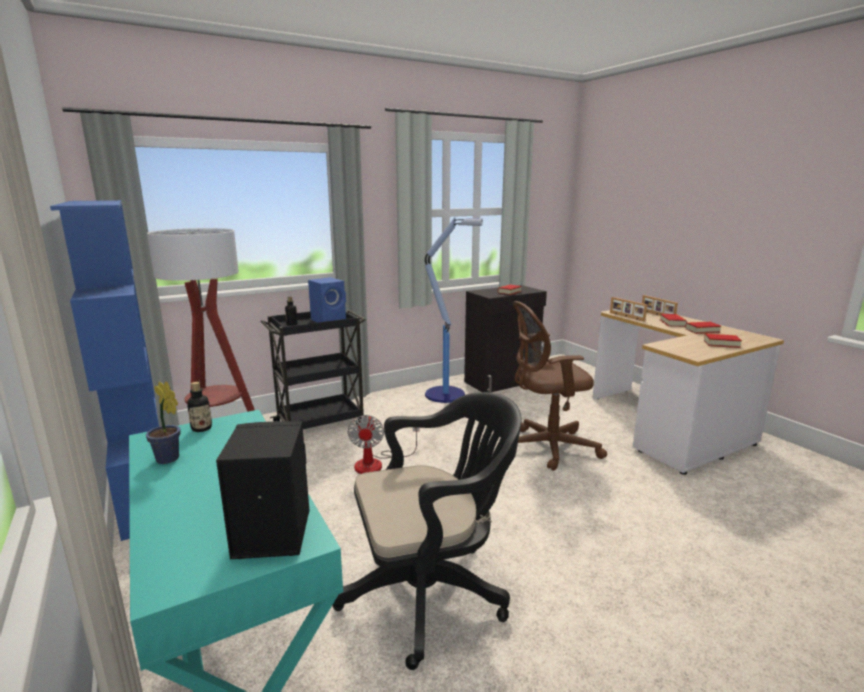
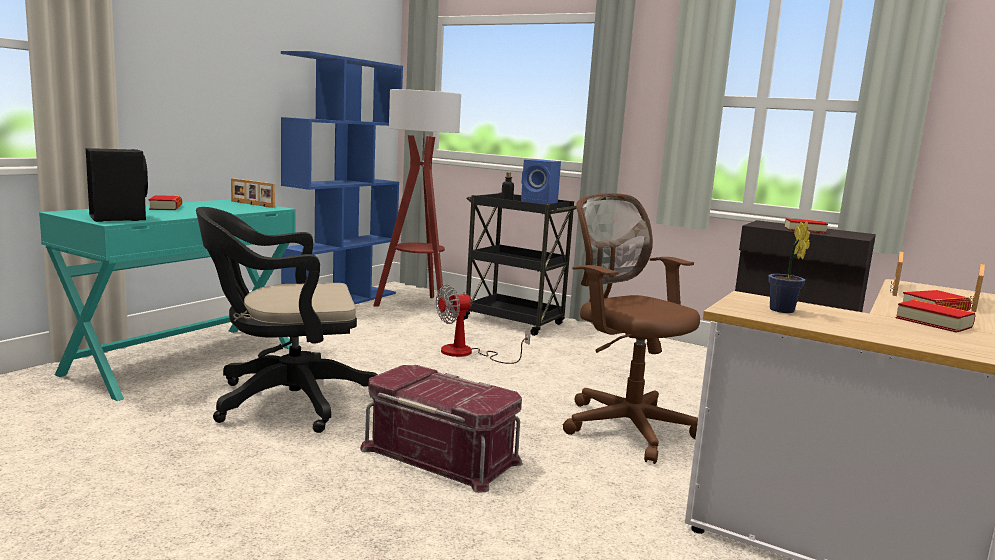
camera: 60 degrees right, 5 degrees down
potted plant [146,382,180,464] -> potted plant moved to [768,221,810,313]
bottle [187,382,212,432] -> picture frame [231,178,275,208]
black office chair [332,392,522,670] -> black office chair turned 120 degrees clockwise [196,207,378,433]
floor lamp [425,217,483,403] -> none
book [704,334,742,348] -> book moved to [149,195,182,210]
none -> red storage box [360,365,523,493]

